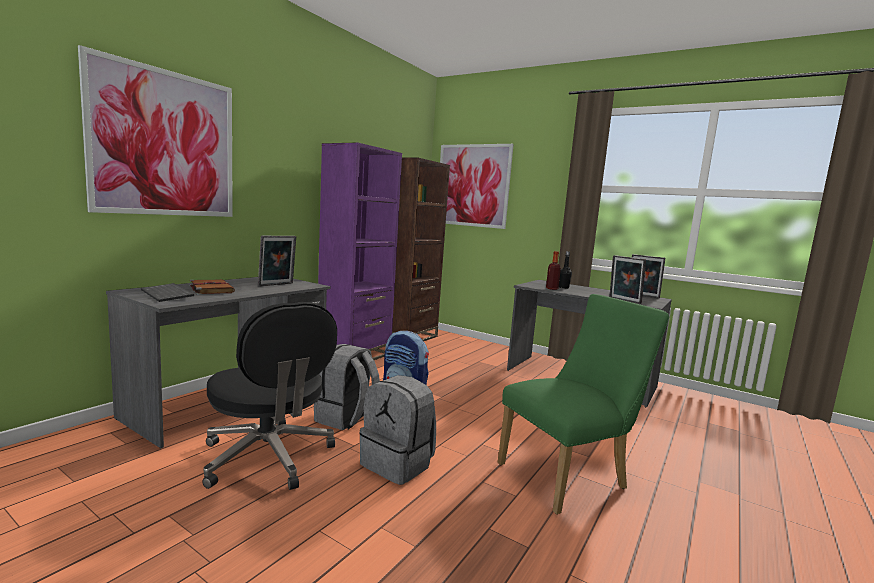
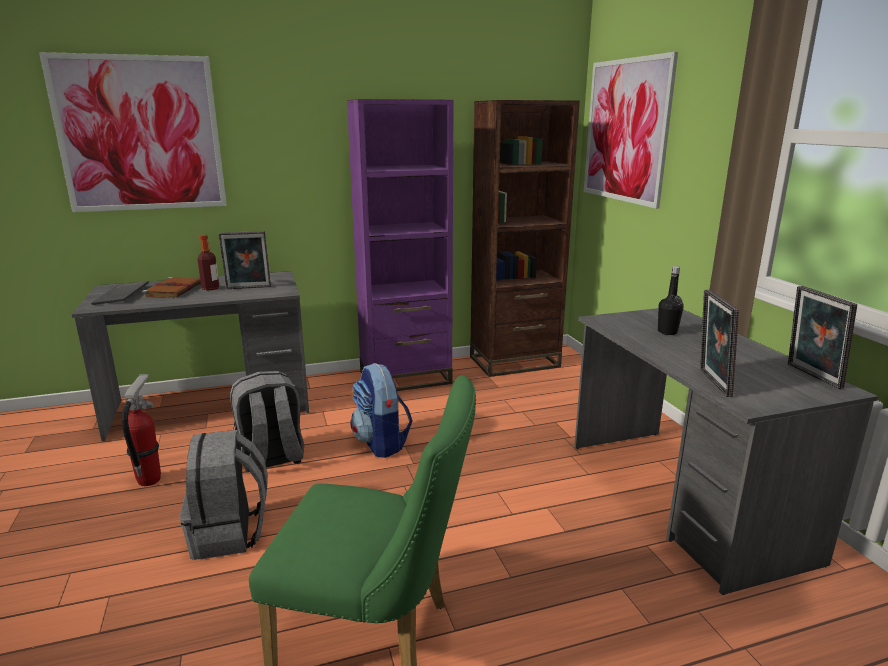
camera: 40 degrees right, 10 degrees up
black office chair [202,302,337,490] -> fire extinguisher [121,374,161,486]
bottle [546,251,561,290] -> bottle moved to [198,235,219,290]

